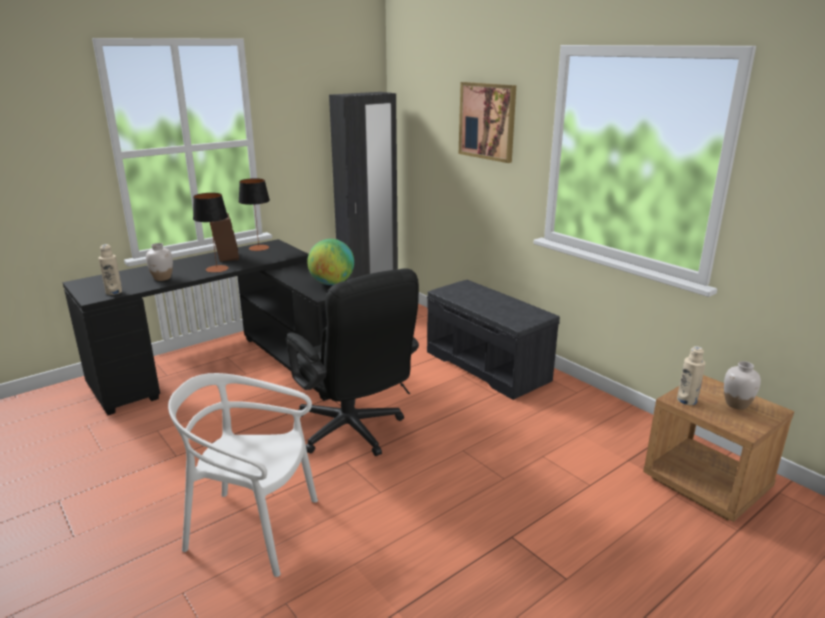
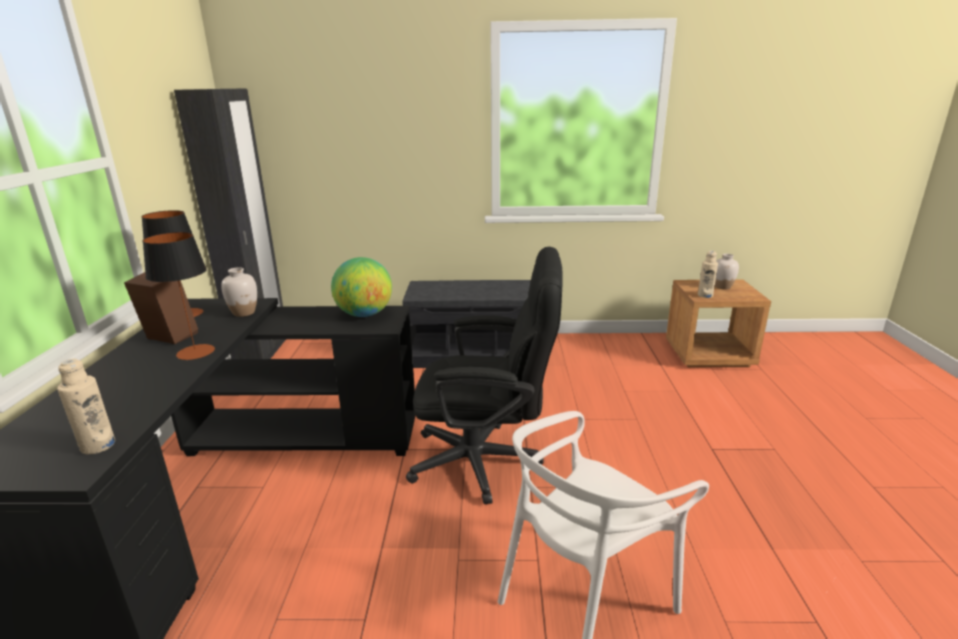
camera: 50 degrees left, 0 degrees up
white vase [146,243,173,281] -> white vase moved to [221,267,257,317]
picture [459,82,516,163] -> none

